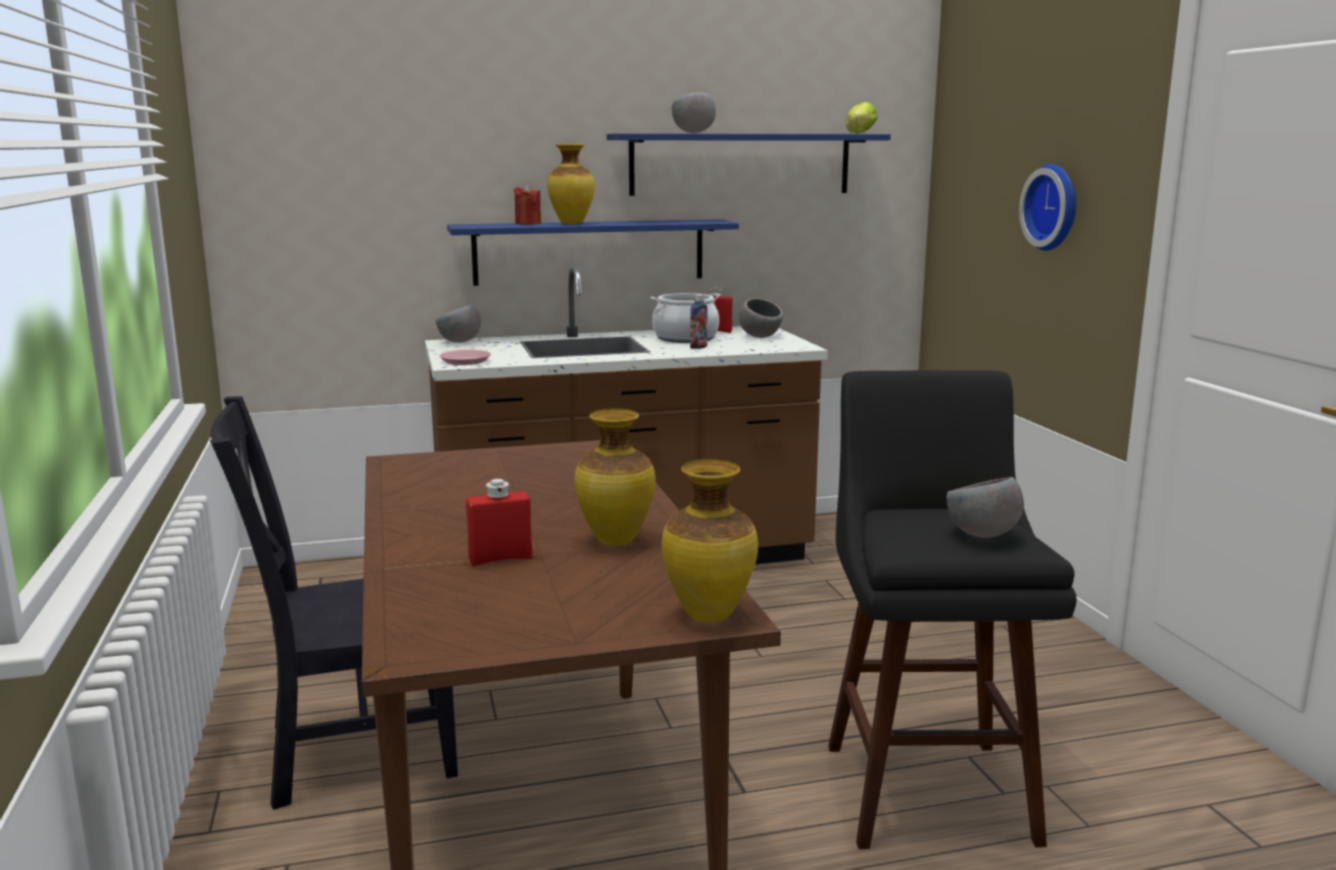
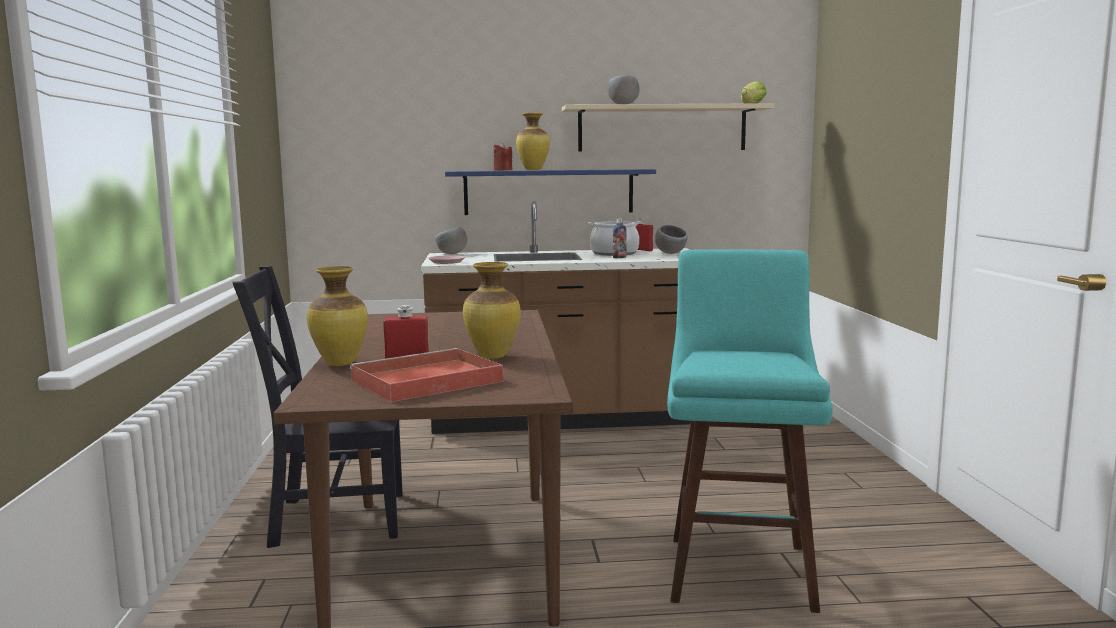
camera: 10 degrees right, 5 degrees down
blue shelf [607,133,891,196] -> beige shelf [562,103,774,152]
vase [662,459,758,623] -> vase moved to [307,266,368,366]
black stool [828,370,1077,849] -> turquoise stool [667,249,833,613]
grey bowl [946,477,1024,538] -> none
wall clock [1019,164,1076,251] -> none
none -> red tray [350,348,503,402]

